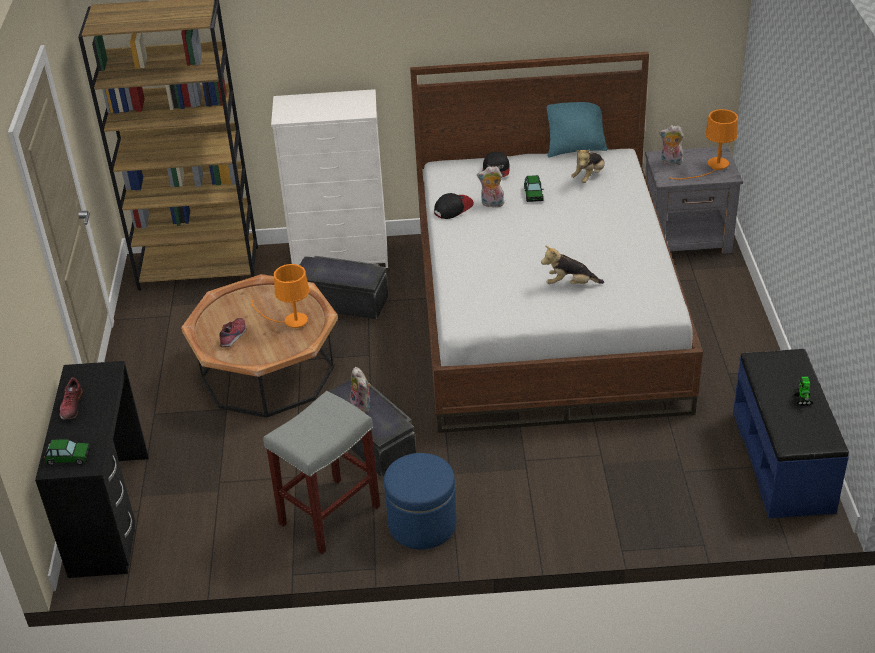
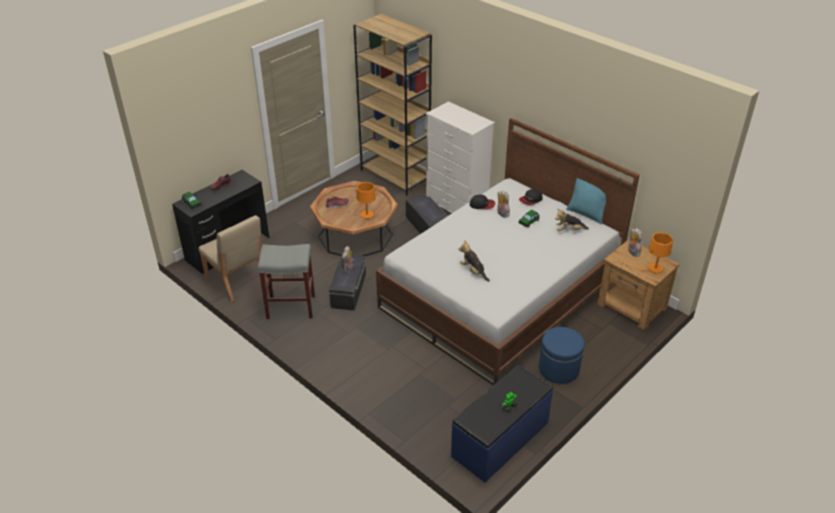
camera: 45 degrees right, 0 degrees up
blue ottoman [384,453,456,549] -> blue ottoman moved to [539,327,584,384]
grey nightstand [645,146,743,254] -> brown nightstand [597,239,680,330]
none -> beige chair [199,215,267,302]

